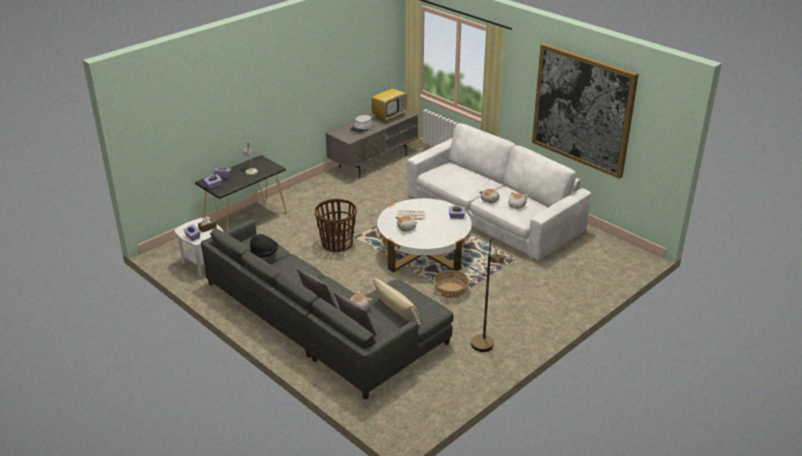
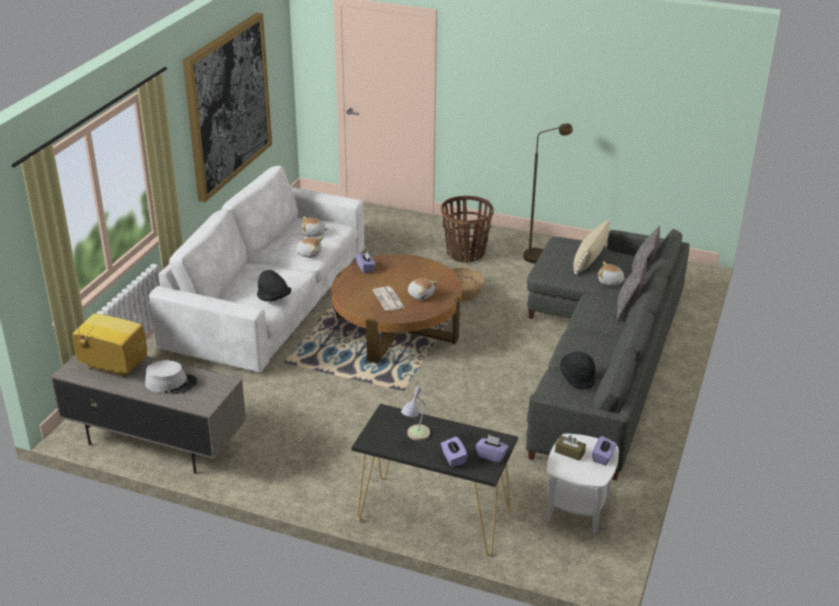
camera: 115 degrees left, 0 degrees up
basket [314,199,357,252] -> basket moved to [441,196,494,263]
white coffee table [377,198,472,272] -> brown coffee table [331,254,462,363]
none -> black hat [257,270,291,301]

